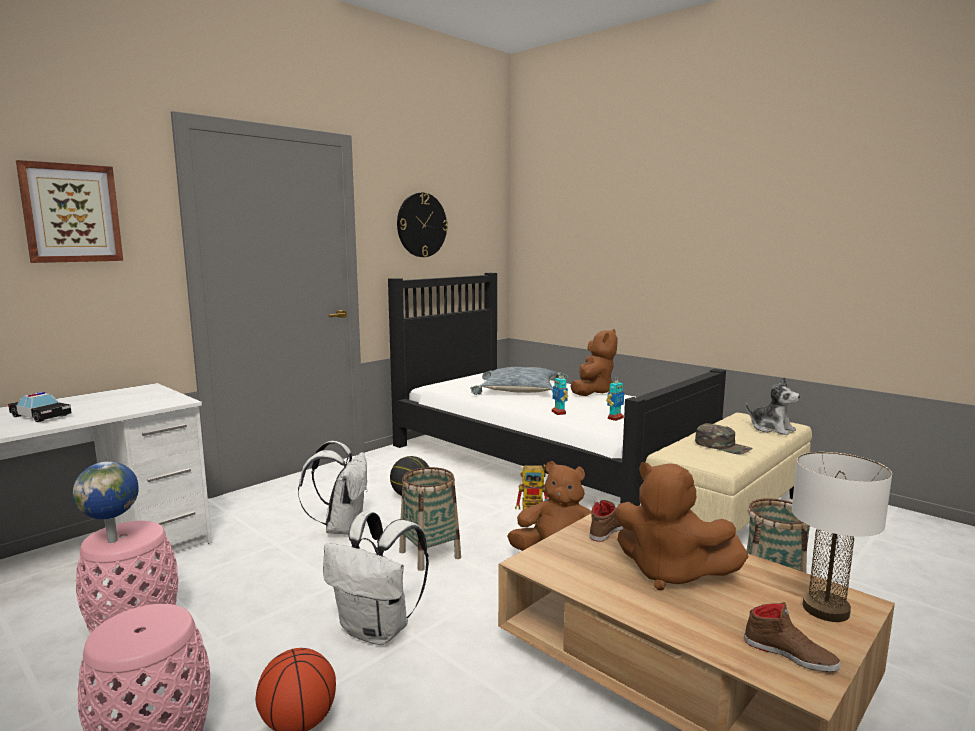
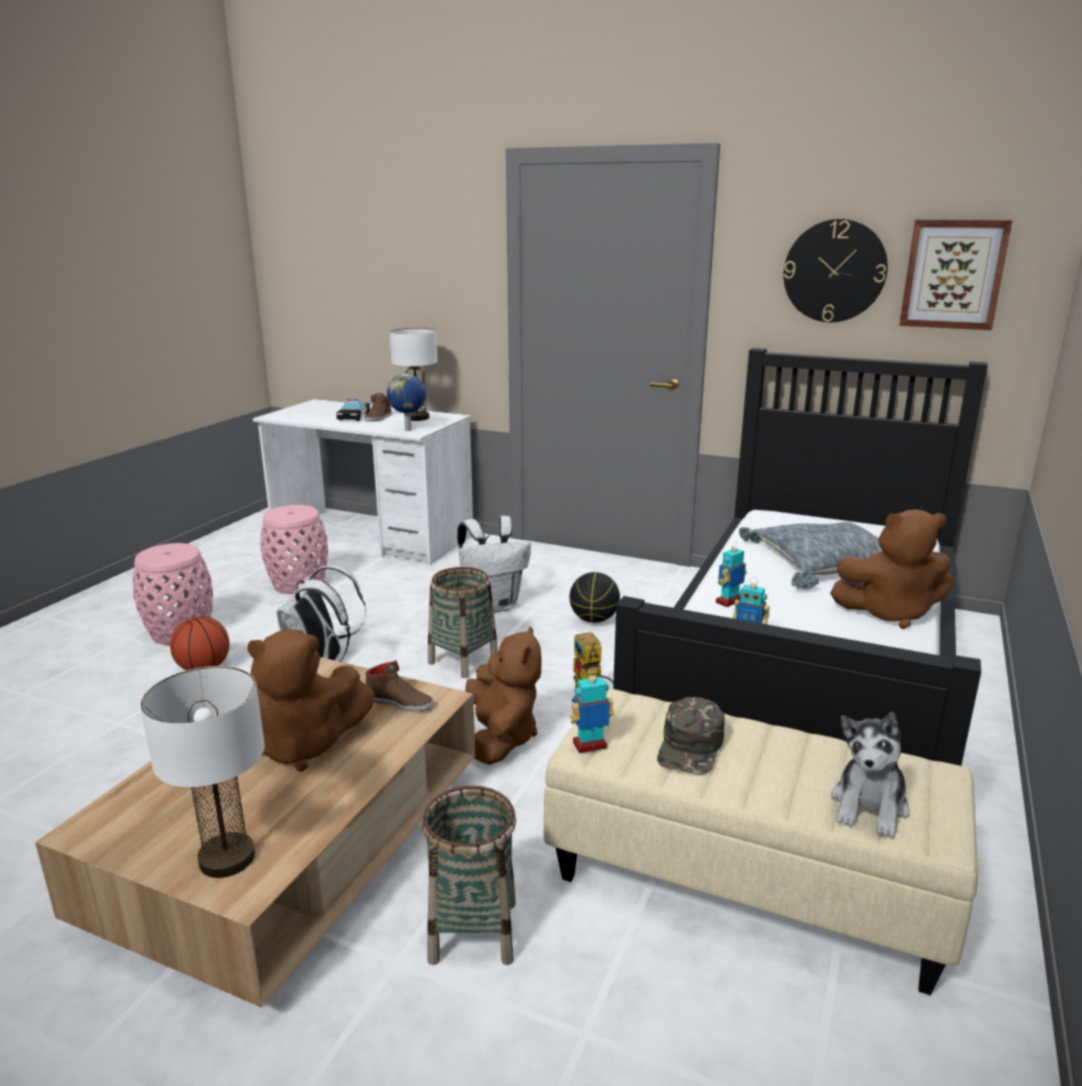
camera: 70 degrees right, 10 degrees up
picture [16,160,123,263] -> picture moved to [899,220,1012,330]
globe [73,461,139,543] -> globe moved to [387,374,426,431]
brown plush toy [615,462,749,590] -> brown plush toy turned 120 degrees counterclockwise [247,629,375,772]
brown shoe [744,602,840,672] -> brown shoe moved to [364,393,392,421]
none -> table lamp [389,328,437,421]
none -> toy robot [570,669,614,753]

